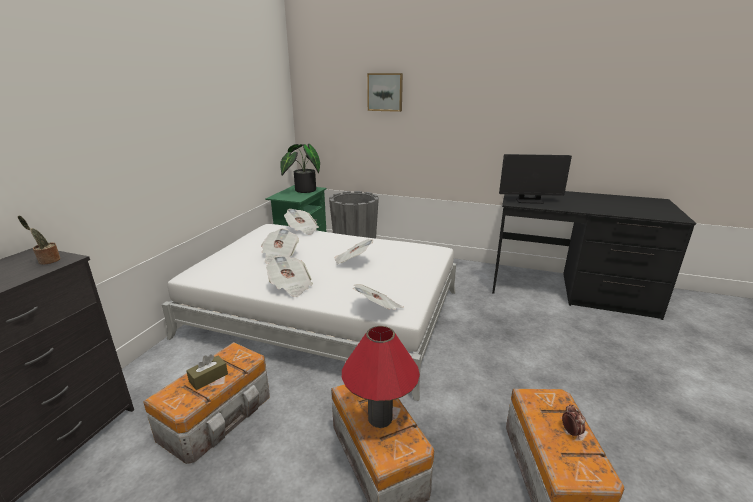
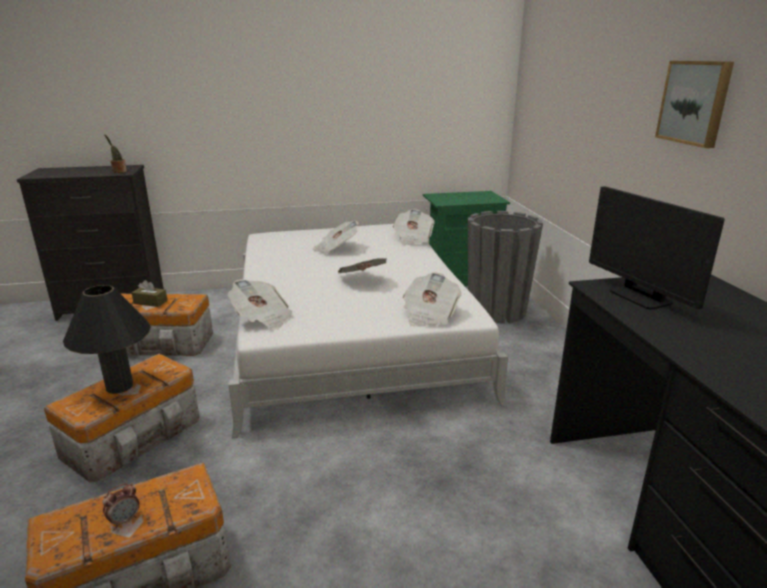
camera: 60 degrees right, 0 degrees up
newspaper [266,255,313,297] -> newspaper moved to [403,272,462,327]
potted plant [280,144,320,193] -> none
red table lamp [342,326,420,428] -> black table lamp [63,285,151,394]
picture [367,73,403,112] -> picture moved to [655,61,734,148]

